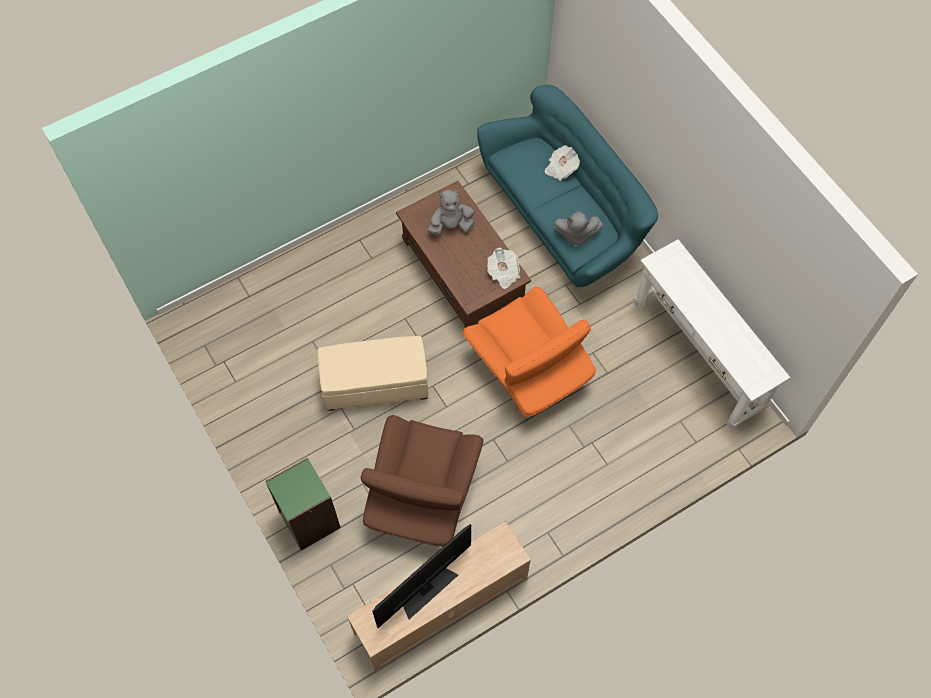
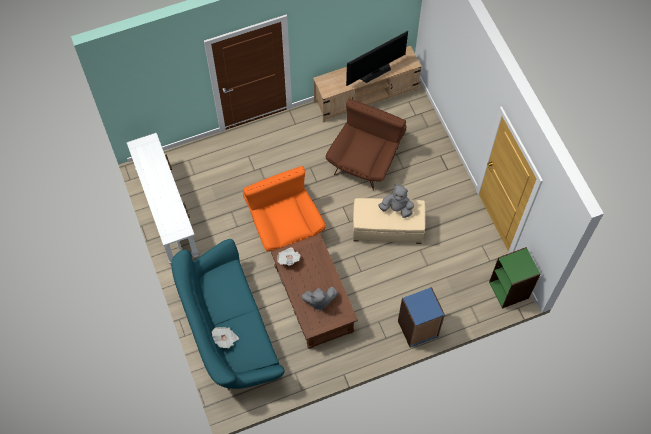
camera: 170 degrees left, 0 degrees up
green bookcase [265,458,341,550] -> green bookcase moved to [489,247,541,309]
grey plush toy [553,212,603,247] -> grey plush toy moved to [378,184,414,218]
none -> blue bookcase [398,287,445,348]

